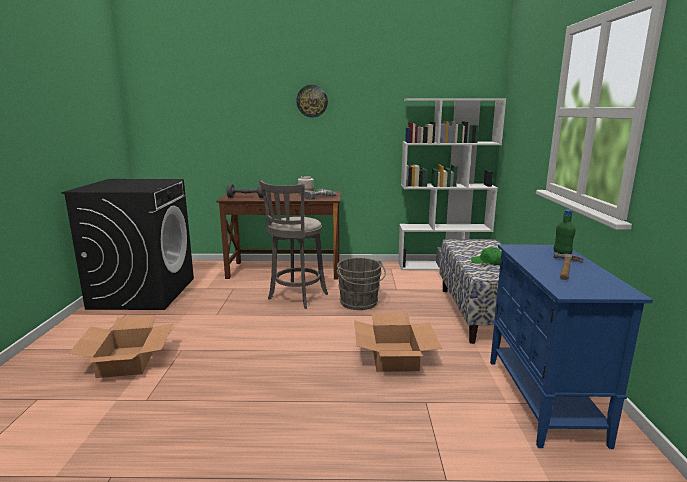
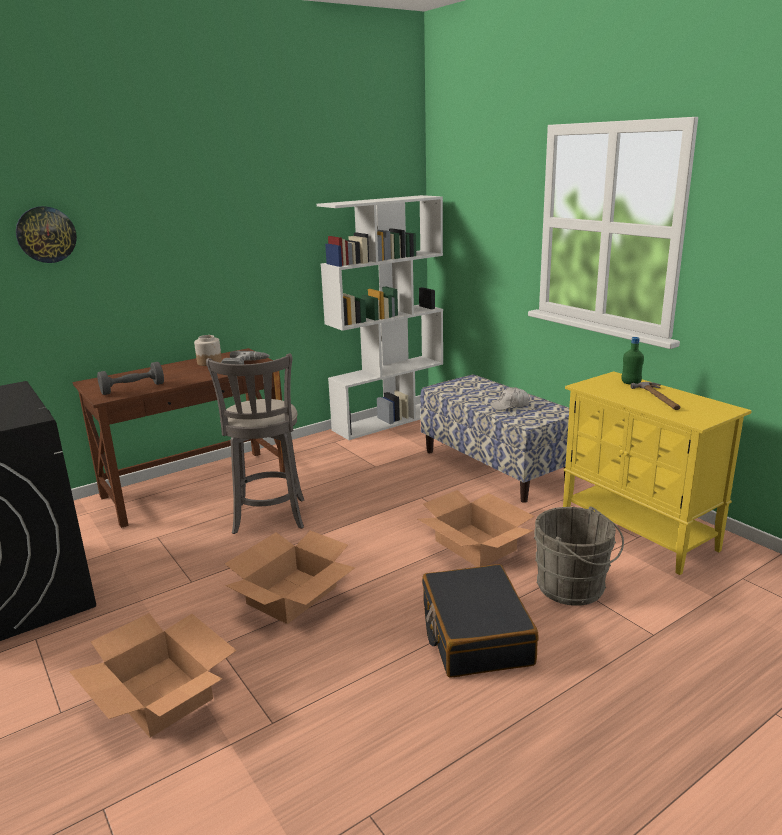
camera: 35 degrees left, 5 degrees up
wall clock [296,85,328,118] -> wall clock moved to [16,206,77,263]
grey bucket [337,258,386,310] -> grey bucket moved to [534,506,624,606]
green cap [471,247,502,265] -> white cap [489,387,529,410]
blue cabinet [490,245,653,449] -> yellow cabinet [563,371,752,575]
none -> cardboard box [225,531,356,624]
none -> black suitcase [422,564,539,678]

